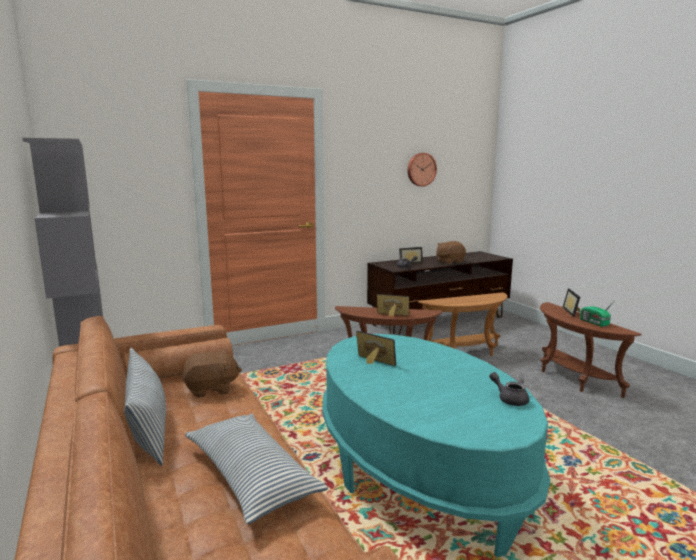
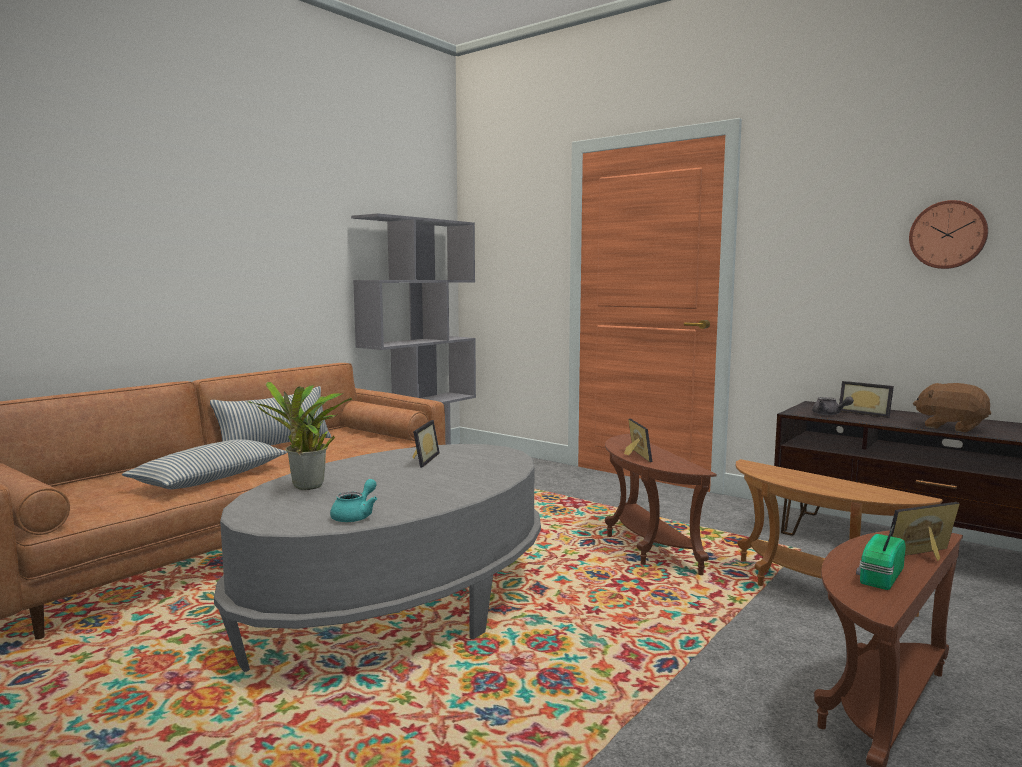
camera: 65 degrees right, 5 degrees down
brown plush toy [182,350,242,398] -> none
turquoise coffee table [322,334,550,557] -> grey coffee table [214,444,541,672]
grey teapot [489,372,529,406] -> turquoise teapot [330,479,377,522]
none -> potted plant [247,382,352,490]

